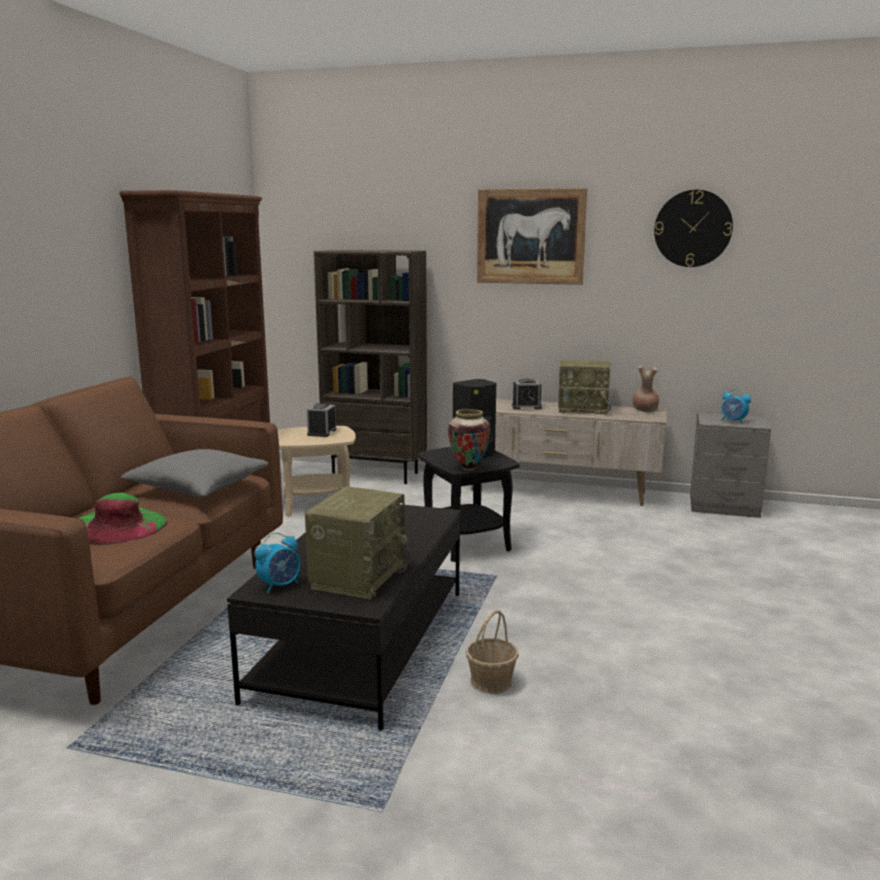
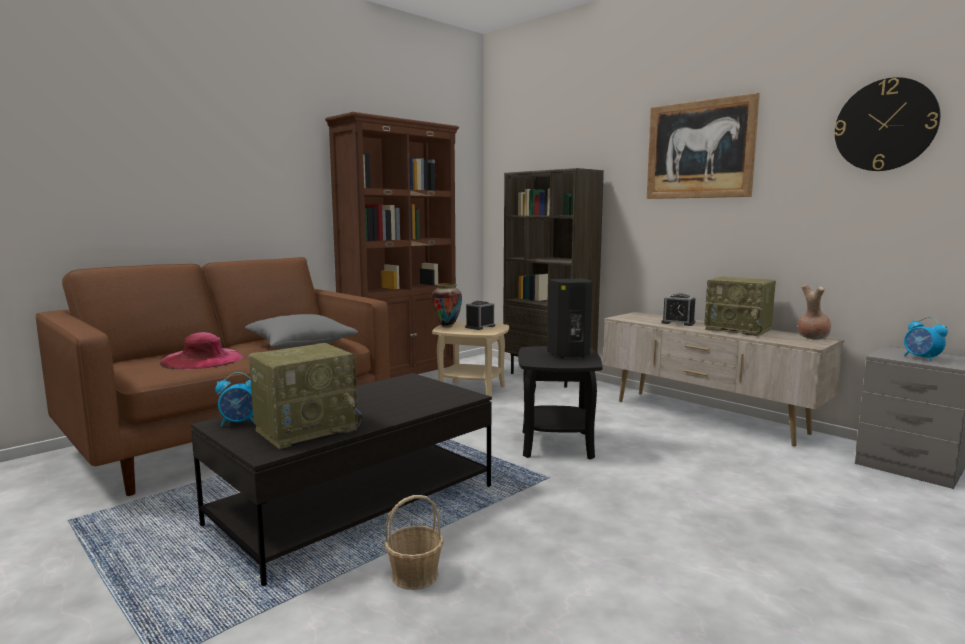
camera: 30 degrees right, 5 degrees down
green hat [78,493,167,545] -> pink hat [160,332,243,369]
vase [448,409,490,471] -> vase moved to [431,283,462,328]

